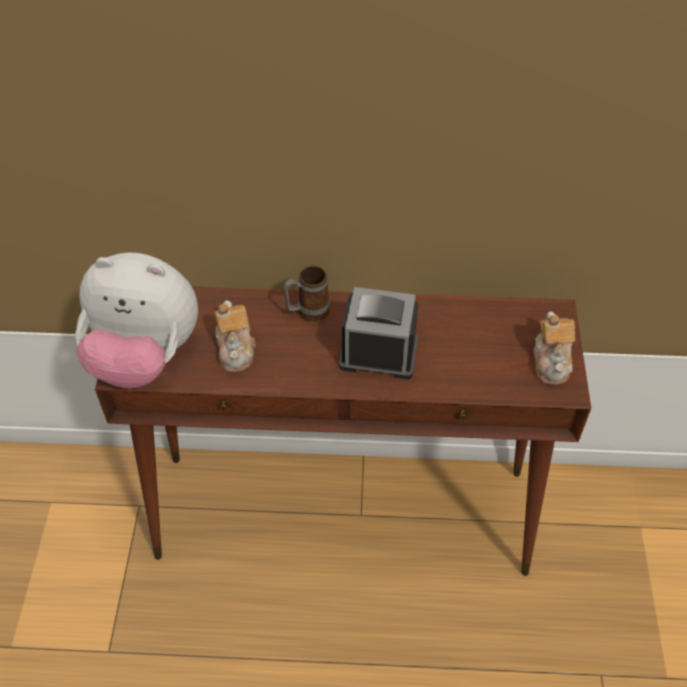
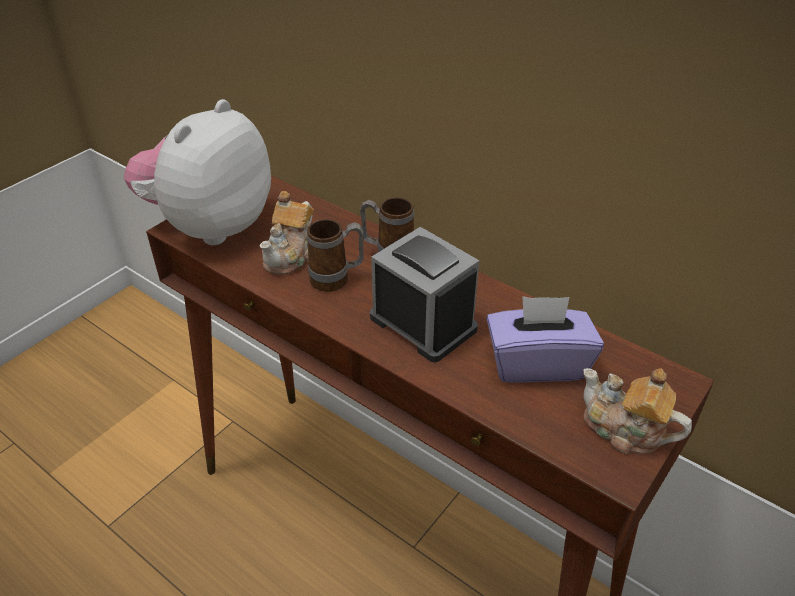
camera: 35 degrees right, 10 degrees down
plush toy [75,253,198,389] -> plush toy turned 75 degrees clockwise [123,99,271,245]
teapot [534,311,575,385] -> teapot turned 90 degrees clockwise [583,368,692,454]
none -> mug [307,219,364,292]
none -> purple tissue box [486,296,604,383]

